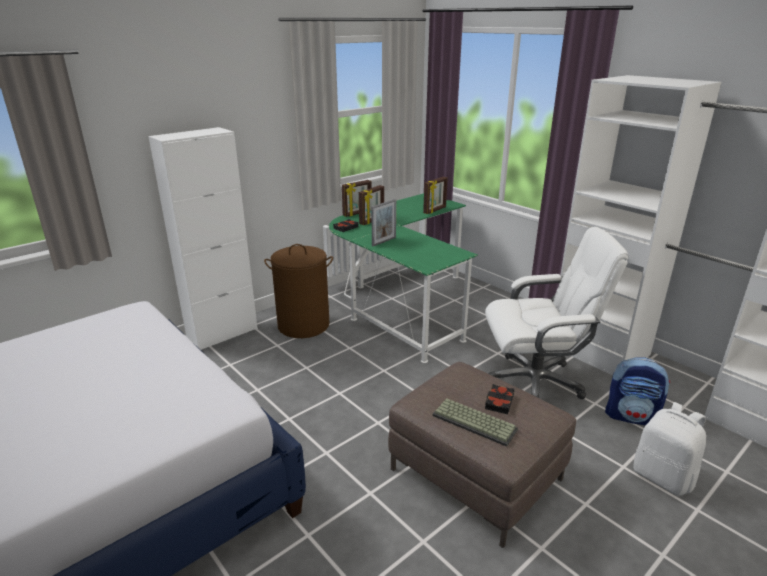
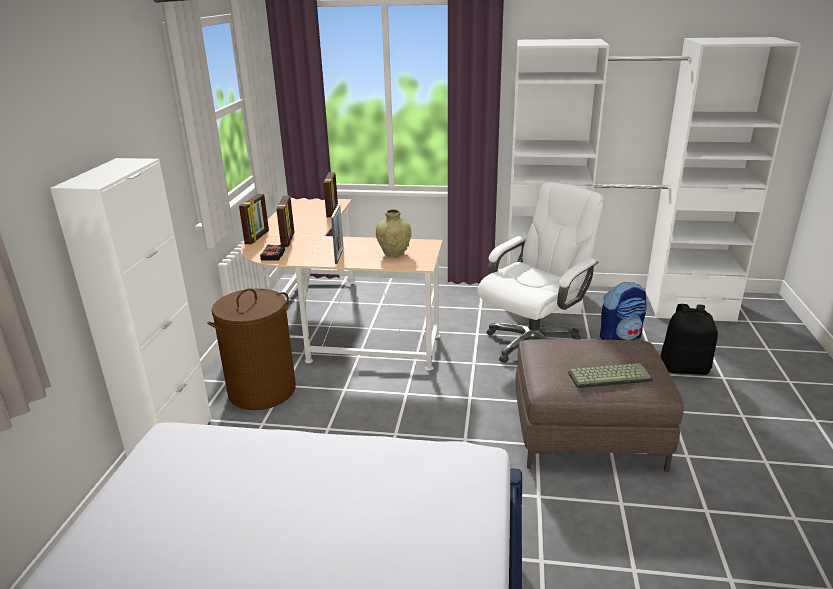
camera: 40 degrees left, 0 degrees up
green desk [329,193,478,363] -> beige desk [241,198,442,370]
black book [485,384,514,414] -> none
white backpack [634,402,706,496] -> black backpack [660,304,718,375]
none -> beige vase [376,209,411,257]

